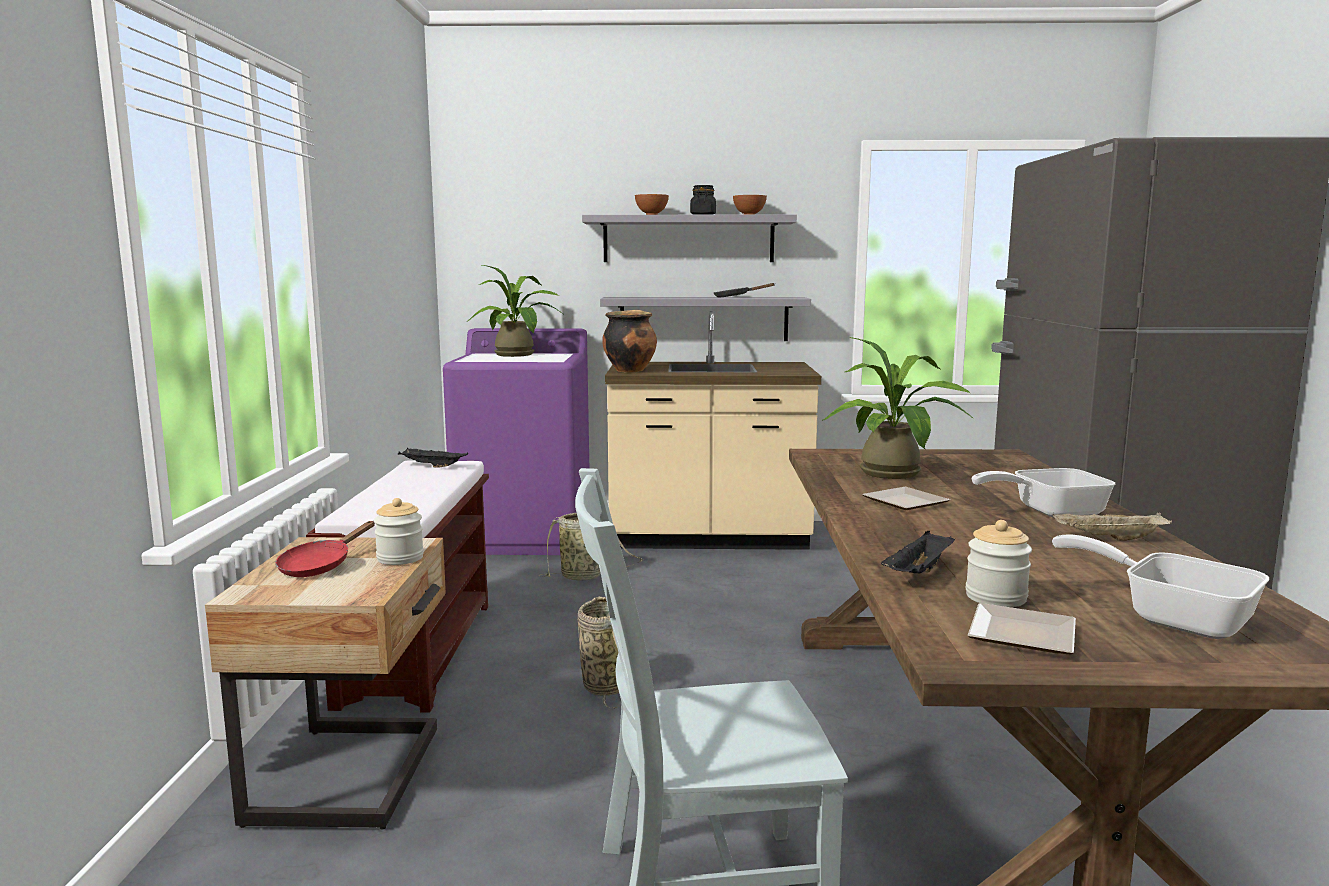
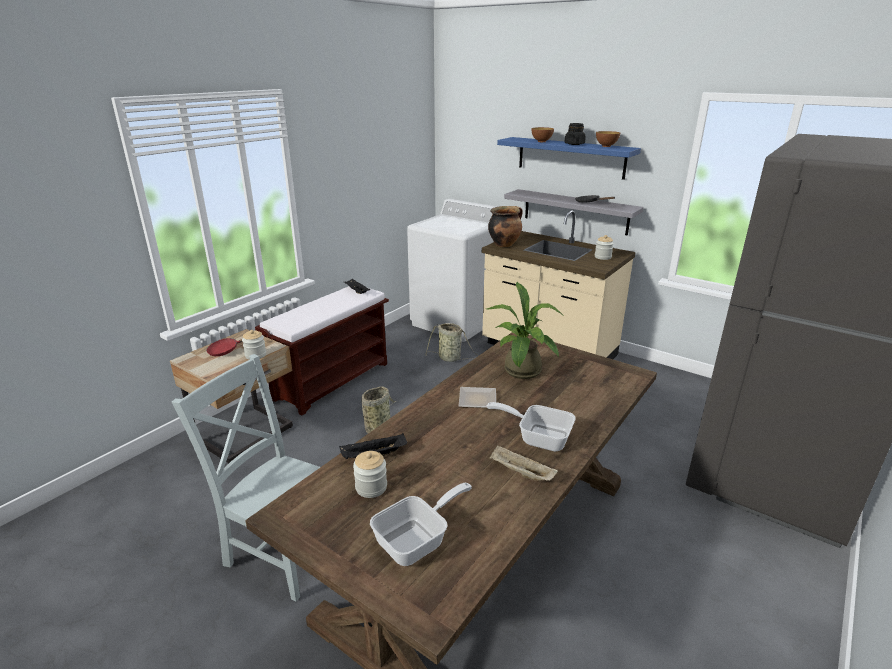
camera: 35 degrees right, 15 degrees up
purple washing machine [443,328,589,555] -> white washing machine [407,199,498,342]
potted plant [468,265,563,357] -> none
grey shelf [582,215,797,262] -> blue shelf [497,137,641,180]
plate [968,603,1076,654] -> none
frying pan [1052,535,1269,639] -> frying pan turned 60 degrees clockwise [370,483,472,566]
none -> jar [595,235,614,260]

